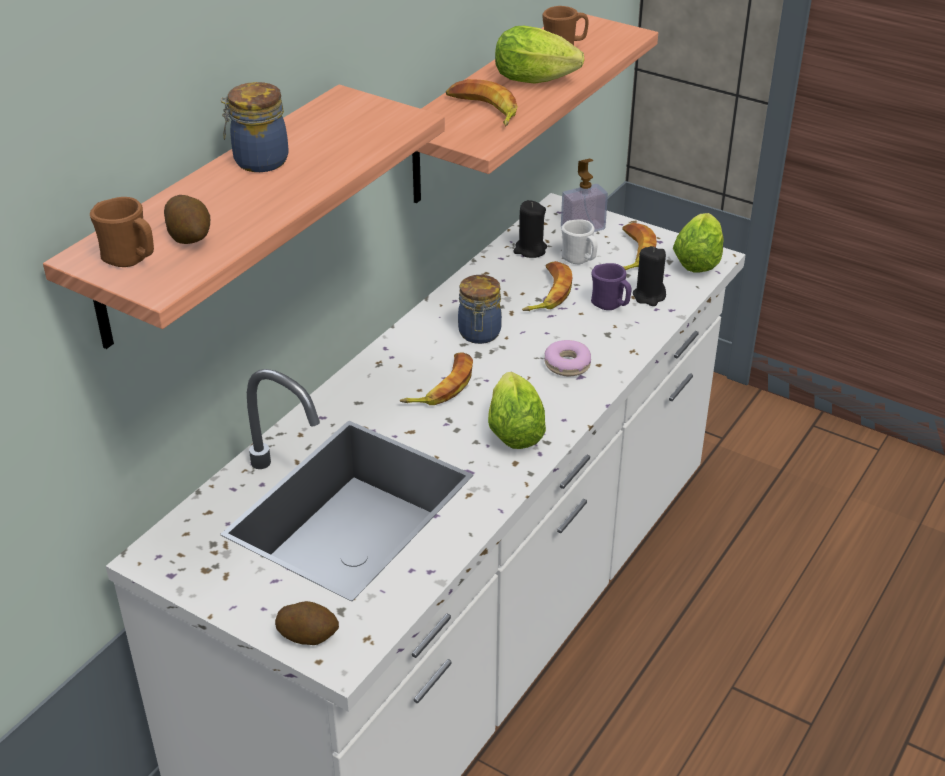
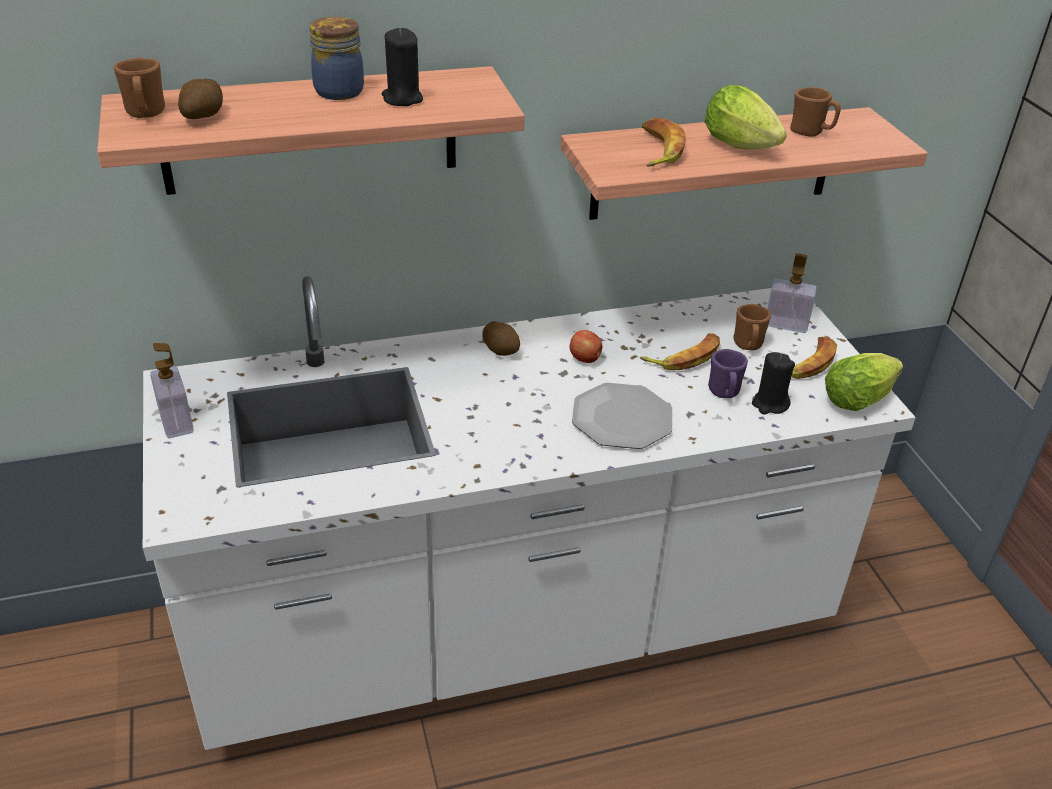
camera: 40 degrees right, 0 degrees up
potato [275,601,339,645] -> potato moved to [483,321,520,356]
banana [400,352,473,405] -> none
jar [458,275,502,344] -> apple [570,330,602,363]
lettuce [488,372,546,449] -> none
black candle [513,200,547,258] -> black candle moved to [382,28,423,106]
donut [545,340,591,376] -> plate [572,383,672,449]
white mug [561,220,598,264] -> brown mug [734,304,771,350]
none -> soap dispenser [150,343,194,438]

